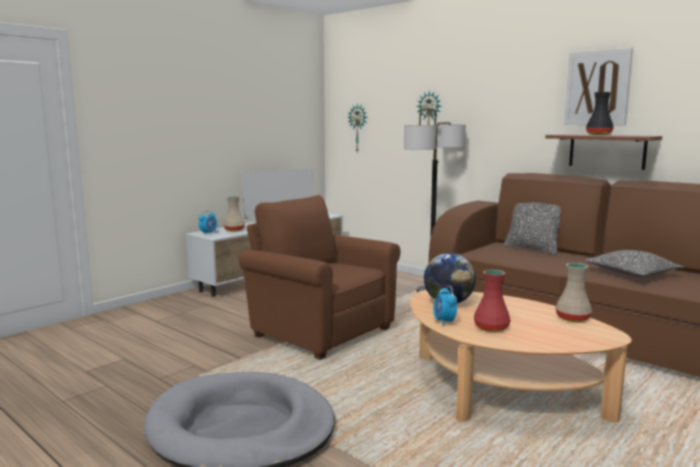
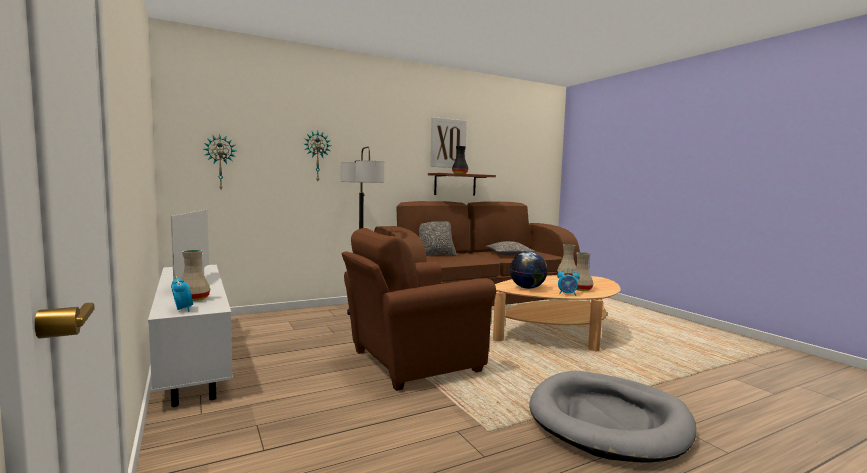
camera: 70 degrees left, 5 degrees down
red vase [474,270,511,332] -> beige vase [572,252,594,291]

